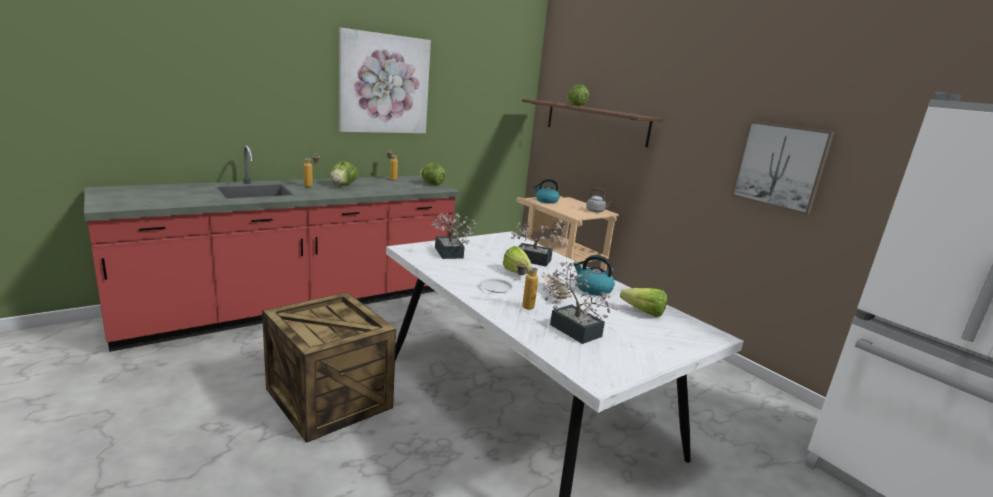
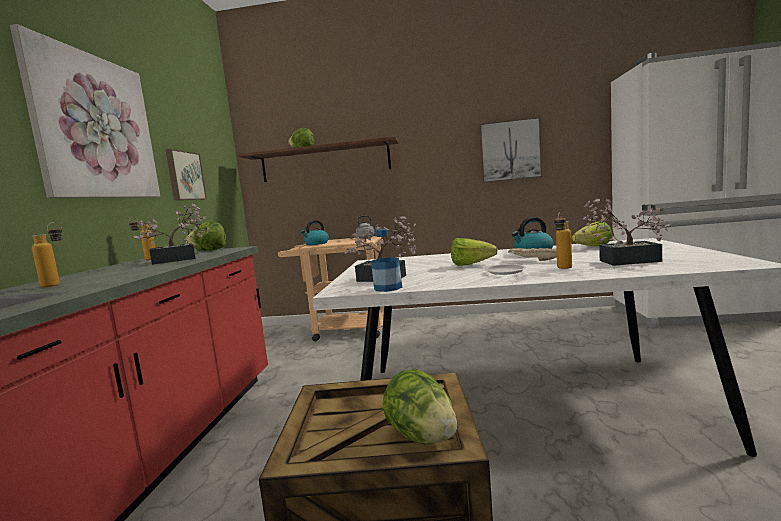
camera: 45 degrees left, 10 degrees down
lettuce [330,161,358,186] -> lettuce moved to [383,369,457,445]
potted plant [511,219,567,266] -> potted plant moved to [134,203,209,265]
none -> picture [165,149,207,200]
none -> bottle [371,229,402,292]

